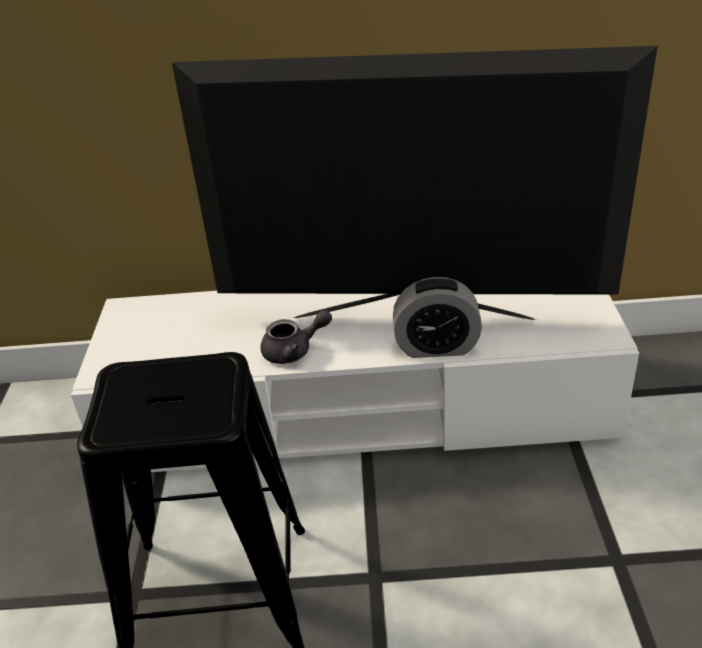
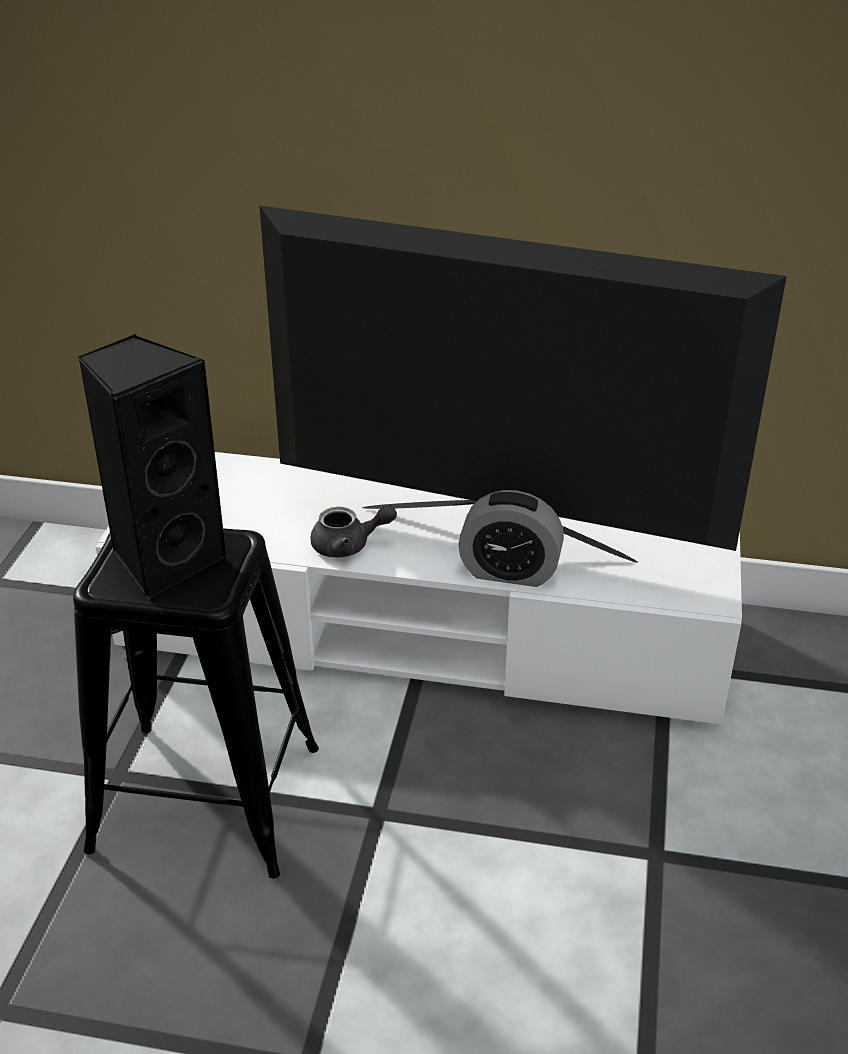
camera: 10 degrees right, 0 degrees up
none -> black speaker [77,334,228,599]

